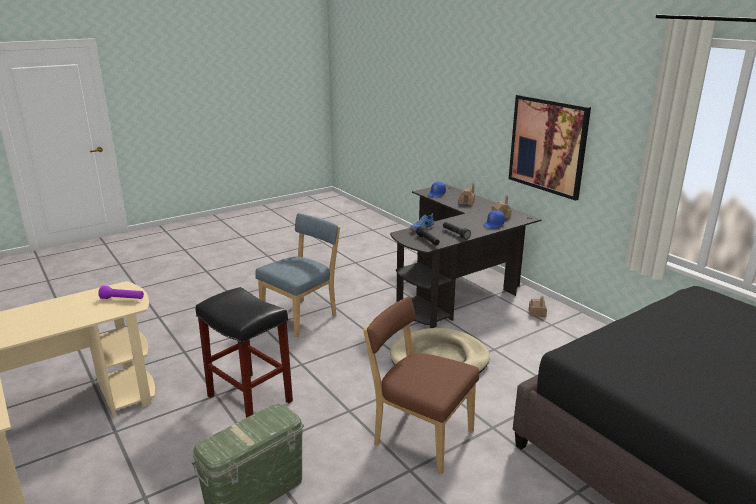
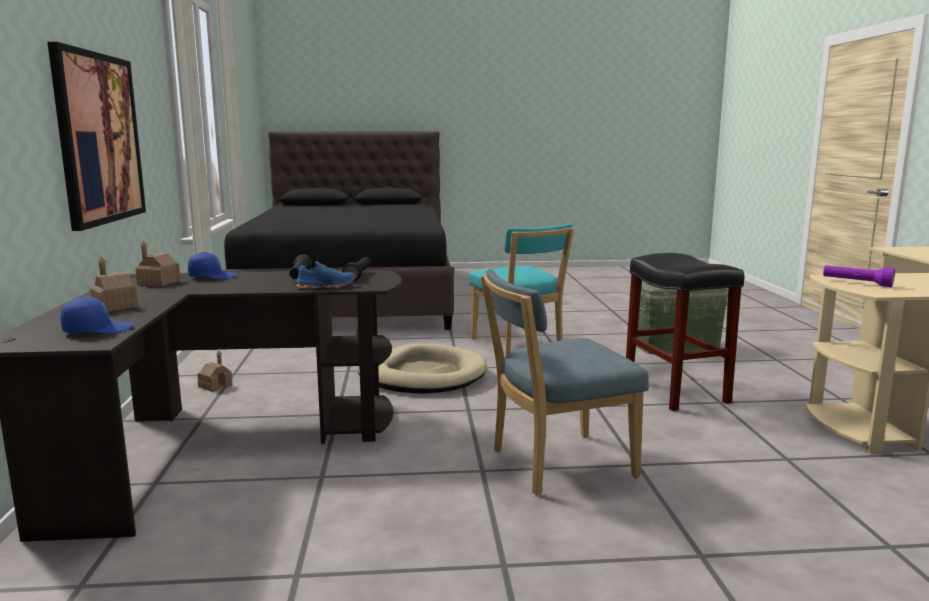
camera: 150 degrees left, 10 degrees down
brown chair [363,297,479,475] -> turquoise chair [469,224,574,356]

